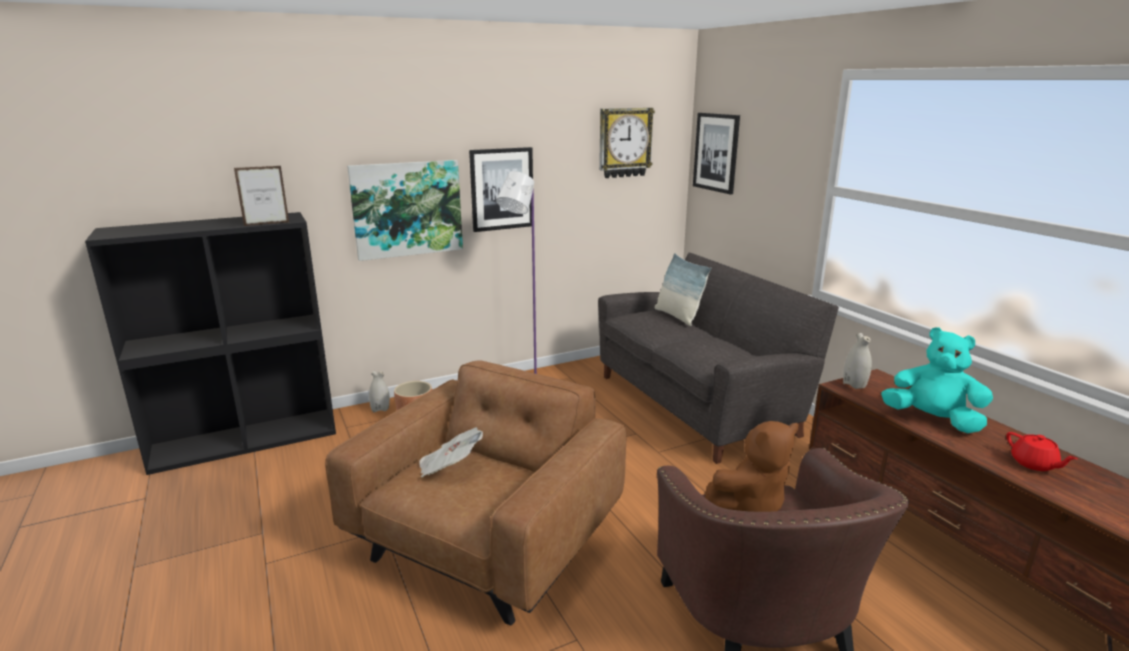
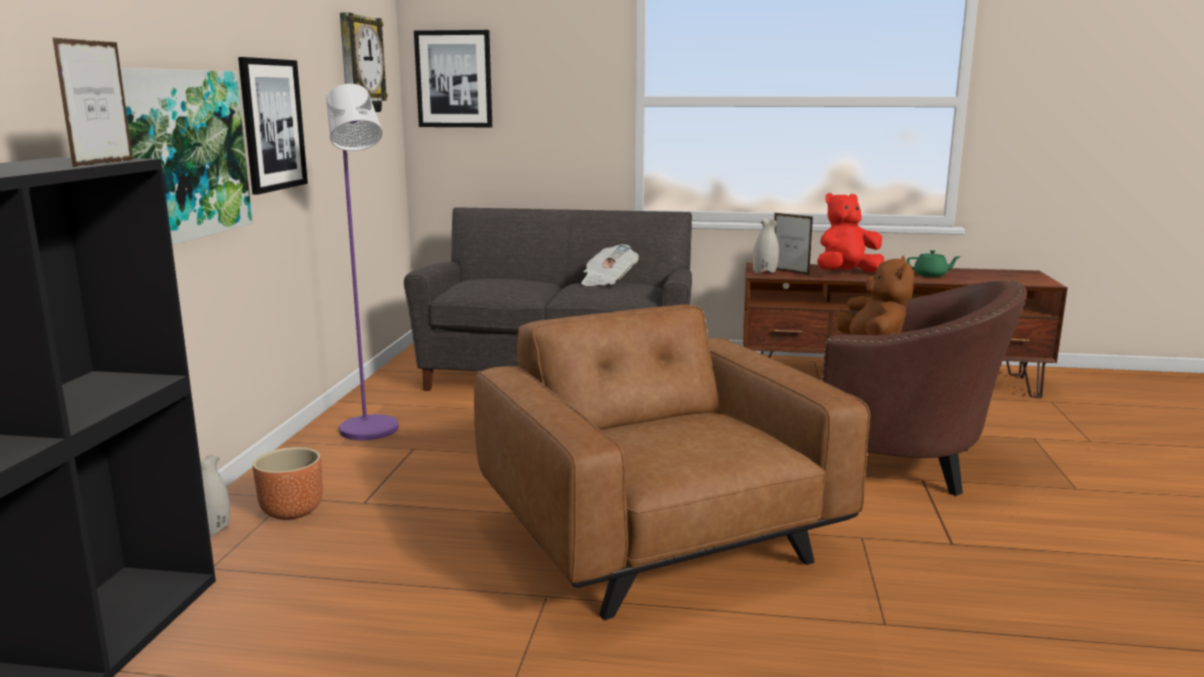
camera: 55 degrees left, 5 degrees down
newspaper [419,427,483,477] -> newspaper moved to [581,244,639,286]
pillow [655,253,711,326] -> none
turquoise plush toy [881,327,993,433] -> red plush toy [817,193,884,273]
red teapot [1006,432,1078,471] -> green teapot [907,250,961,277]
none -> picture frame [774,213,813,275]

